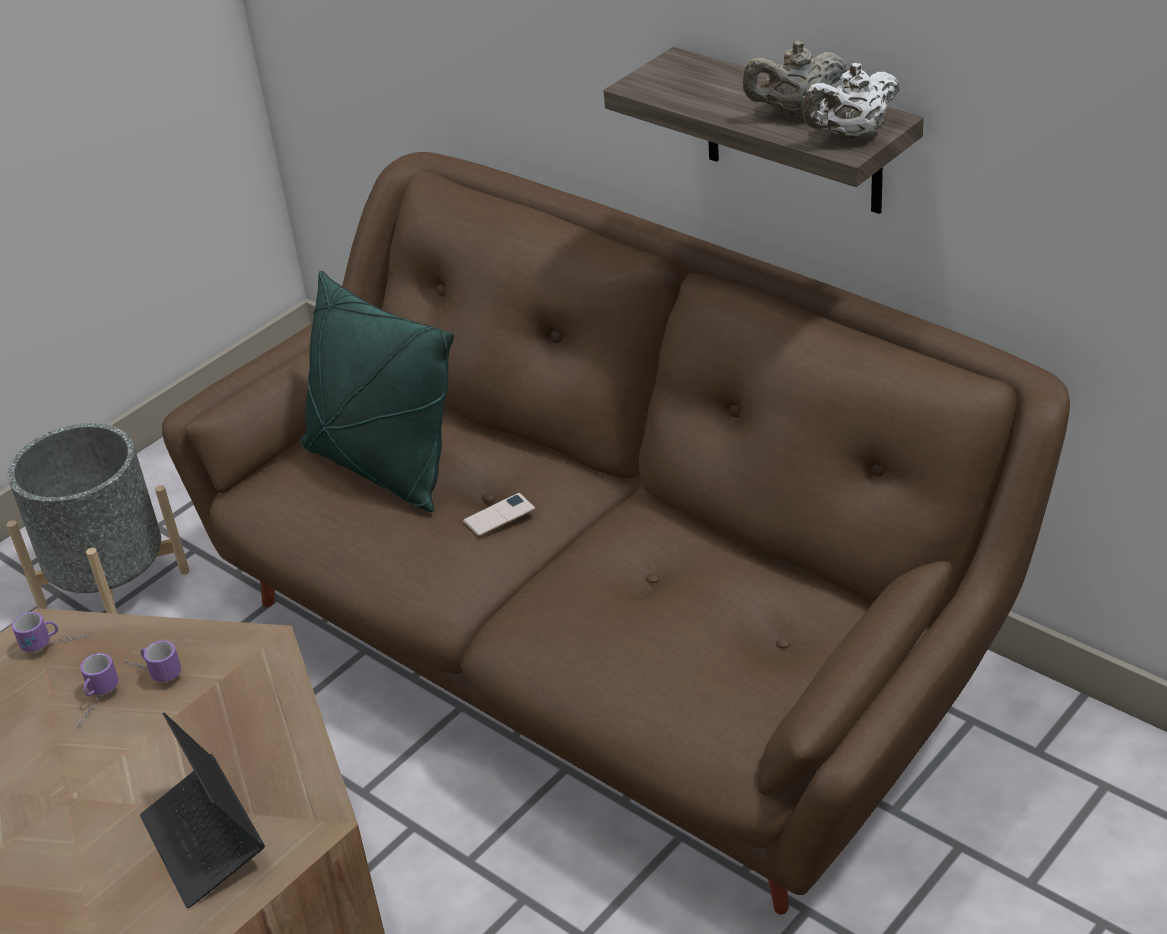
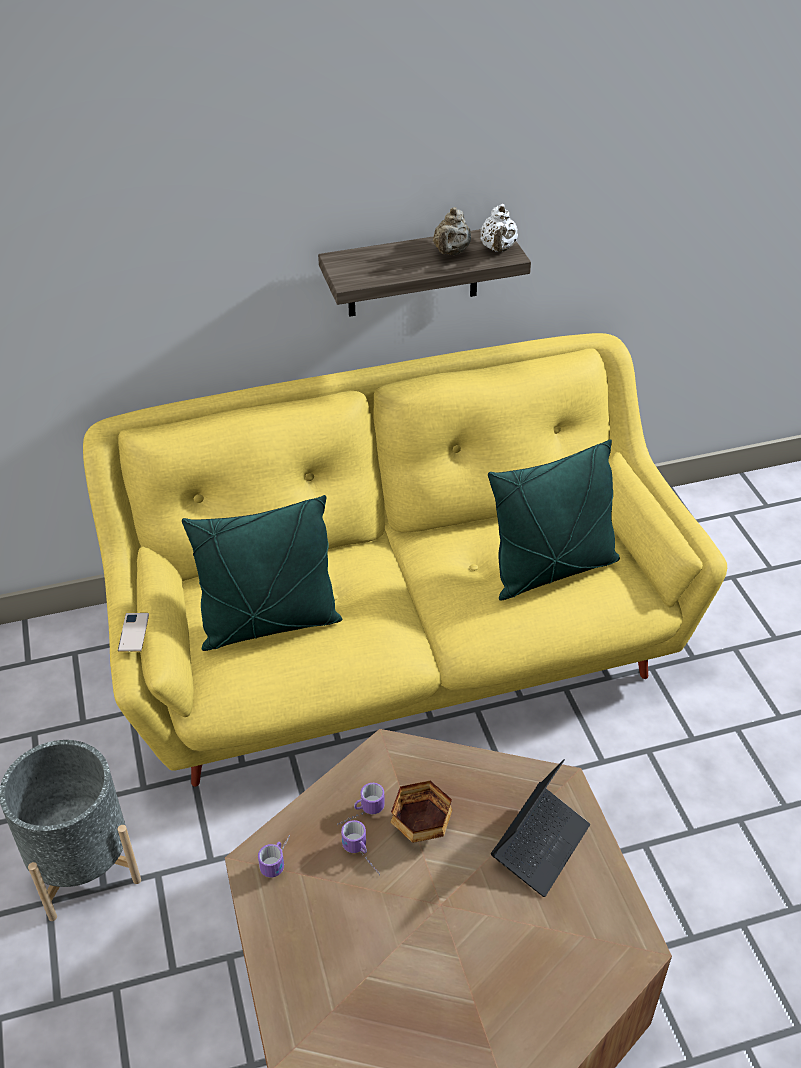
camera: 60 degrees left, 5 degrees up
laptop [140,713,265,908] -> laptop turned 60 degrees counterclockwise [491,759,590,897]
brown sofa [162,152,1070,915] -> yellow sofa [83,333,727,787]
phone [463,493,536,537] -> phone moved to [118,613,149,652]
none -> bowl [391,781,452,843]
none -> green pillow [488,439,620,600]

